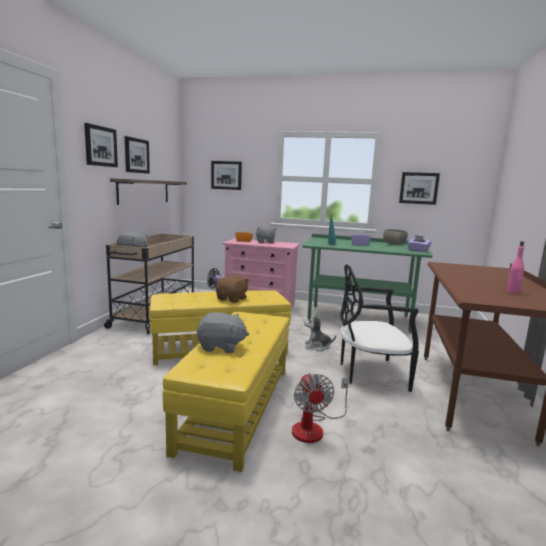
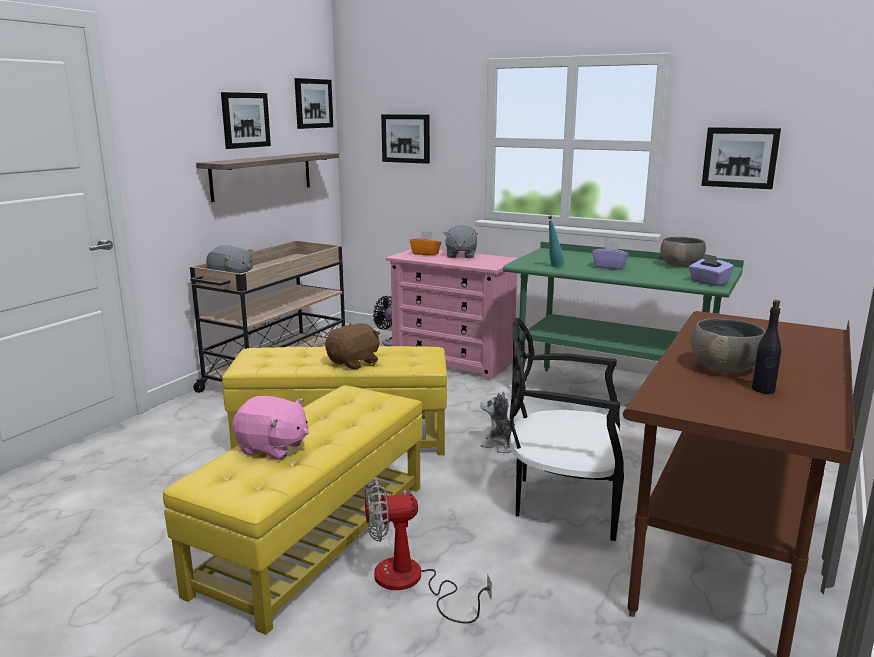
camera: 15 degrees right, 5 degrees up
picture [84,123,118,167] -> picture moved to [294,78,333,129]
grey plush toy [197,312,249,353] -> pink plush toy [232,396,309,460]
fan [292,373,349,443] -> fan turned 75 degrees clockwise [365,479,492,624]
pink bottle [507,241,524,294] -> black bottle [752,300,781,394]
none -> grey bowl [690,318,765,372]

